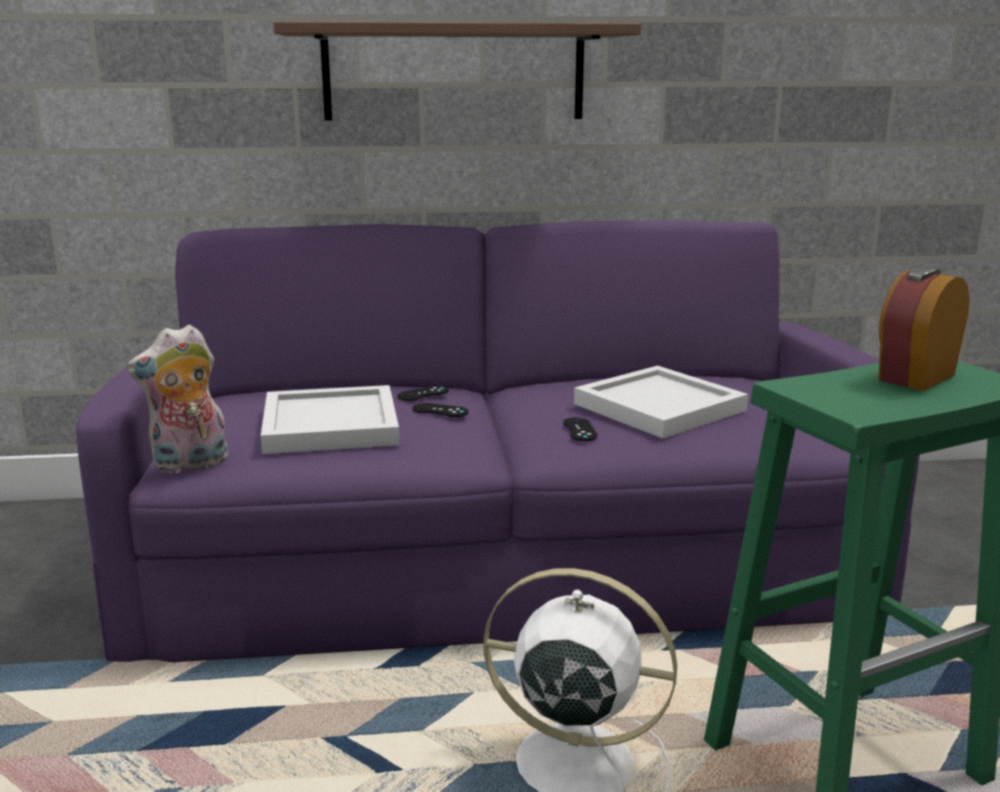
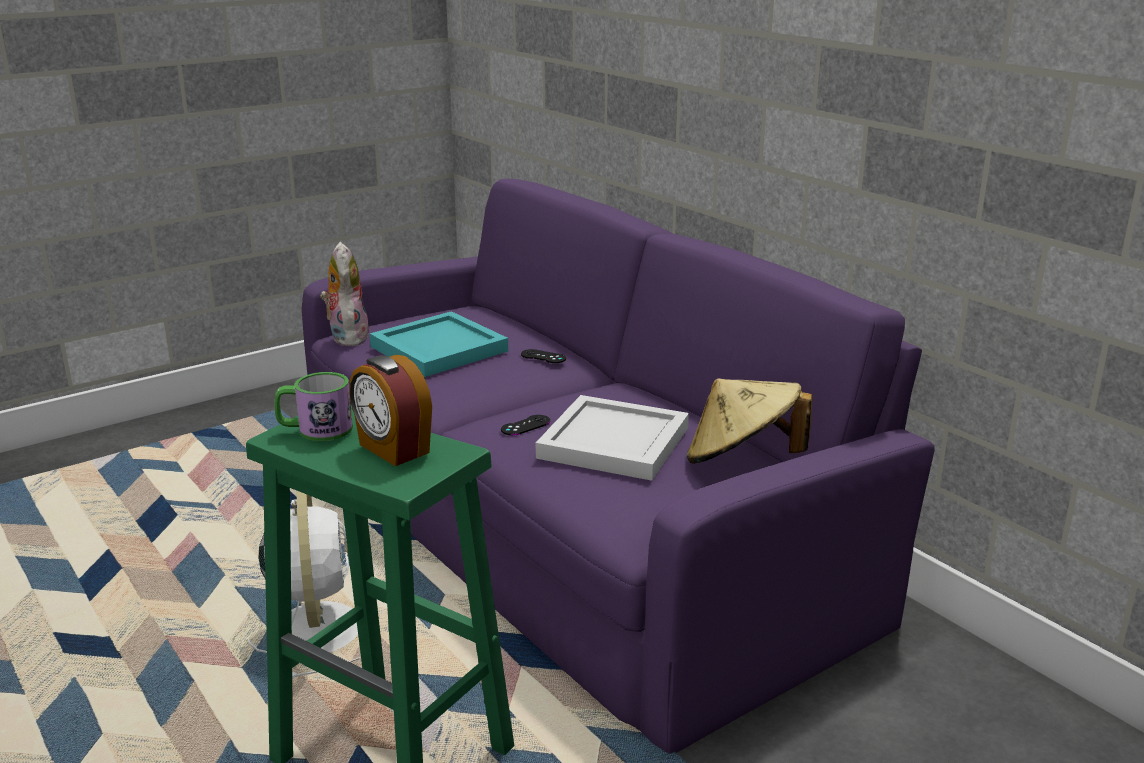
camera: 60 degrees right, 5 degrees up
plush toy [127,324,228,474] -> plush toy turned 45 degrees clockwise [320,242,369,346]
white tray [261,385,400,454] -> turquoise tray [370,311,508,377]
shelf [273,22,641,121] -> none
black game controller [413,403,469,417] -> none
alarm clock [879,265,970,391] -> alarm clock turned 150 degrees counterclockwise [349,355,432,466]
none -> mug [274,372,353,441]
none -> beige hat [687,378,813,464]

